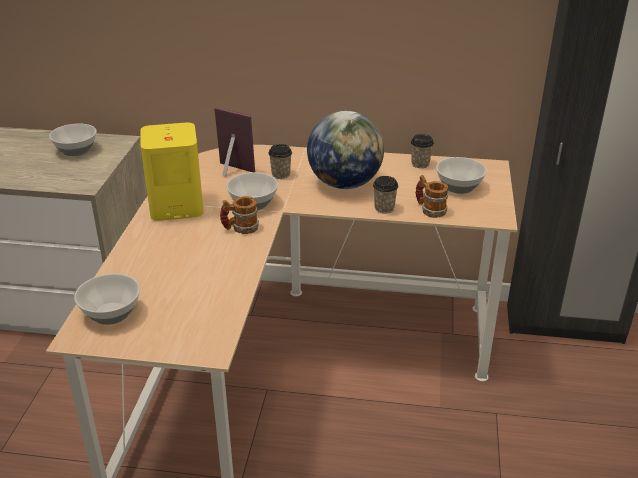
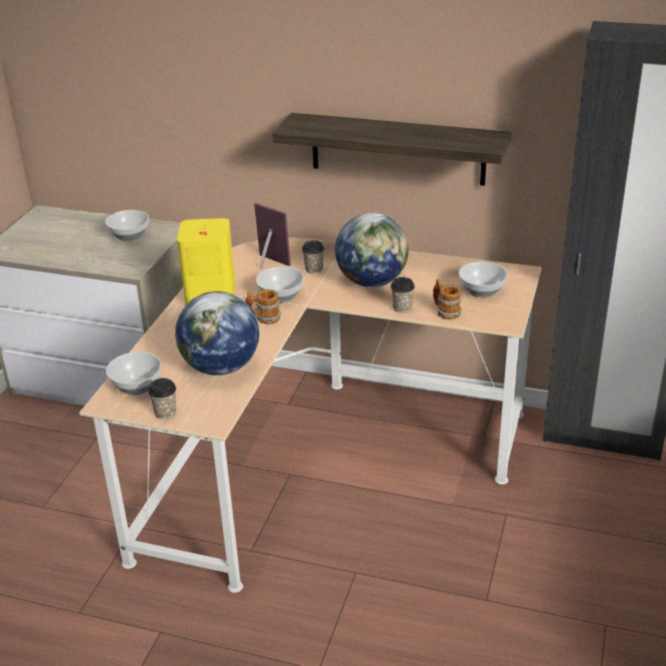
camera: 10 degrees right, 0 degrees up
cup [411,134,434,168] -> cup moved to [148,378,176,419]
none -> globe [175,291,259,375]
none -> shelf [273,113,511,186]

